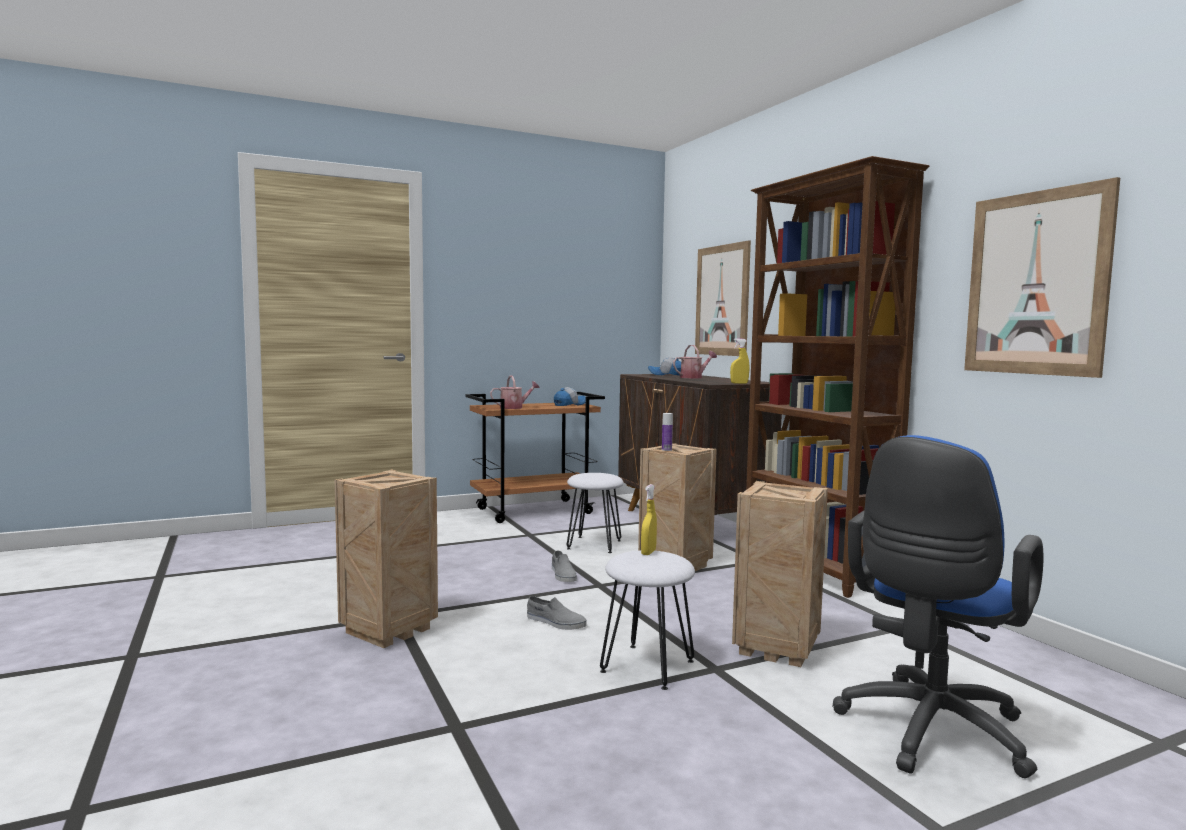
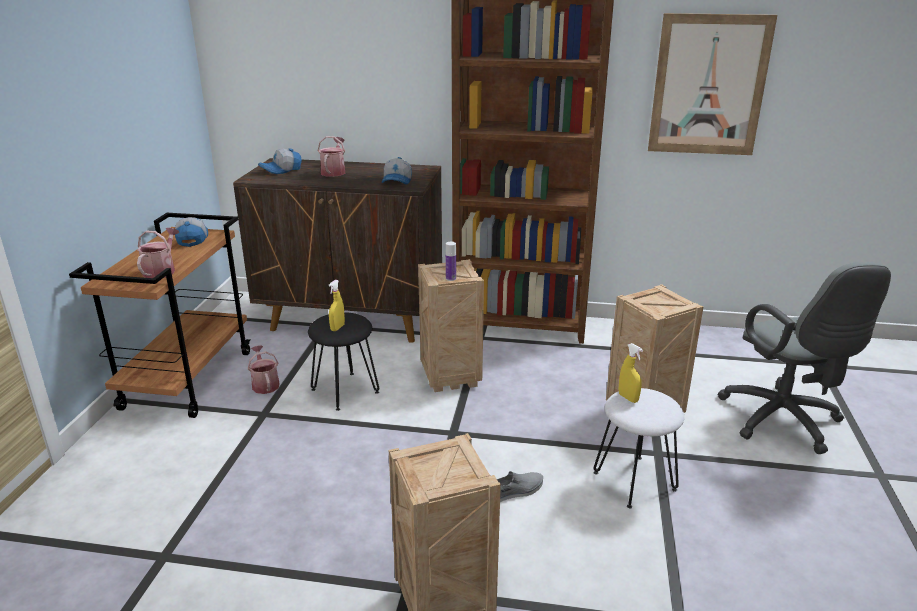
camera: 55 degrees left, 20 degrees up
grey shoe [552,551,577,582] -> none
white stool [567,473,624,553] -> black stool [308,312,379,411]
picture [695,240,751,356] -> none
yellow spray bottle [730,338,749,384] -> yellow spray bottle moved to [329,280,345,331]
blue office chair [833,435,1043,778] -> grey office chair [718,262,891,454]
none -> watering can [248,345,280,394]
none -> cap [382,157,412,184]

